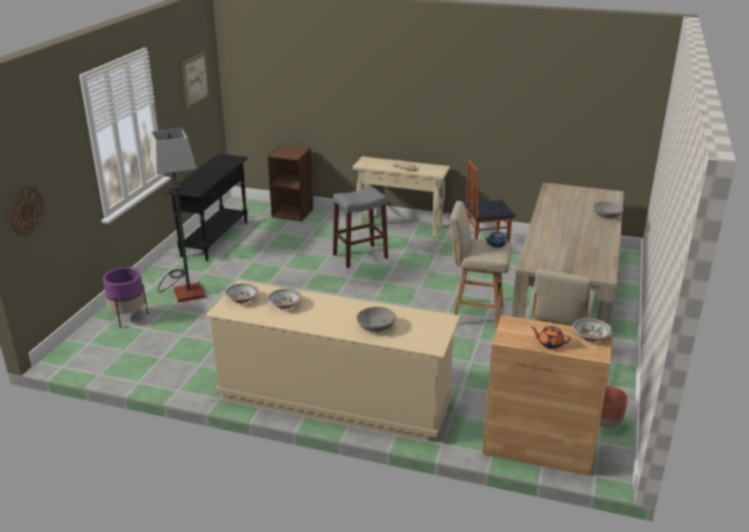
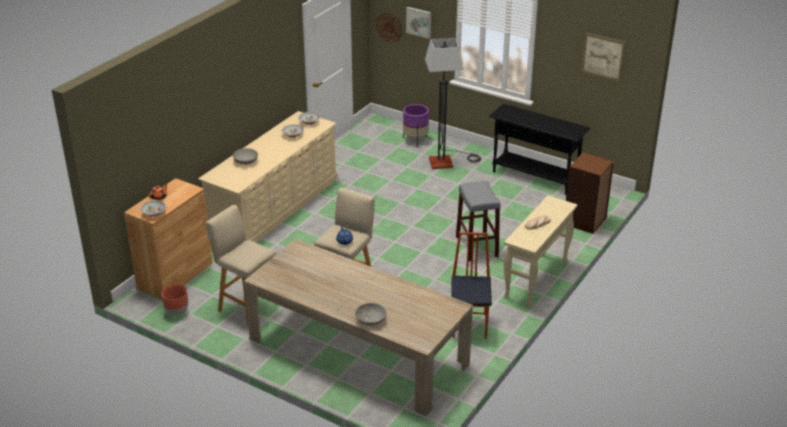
camera: 105 degrees right, 5 degrees up
none -> picture [406,7,431,39]

